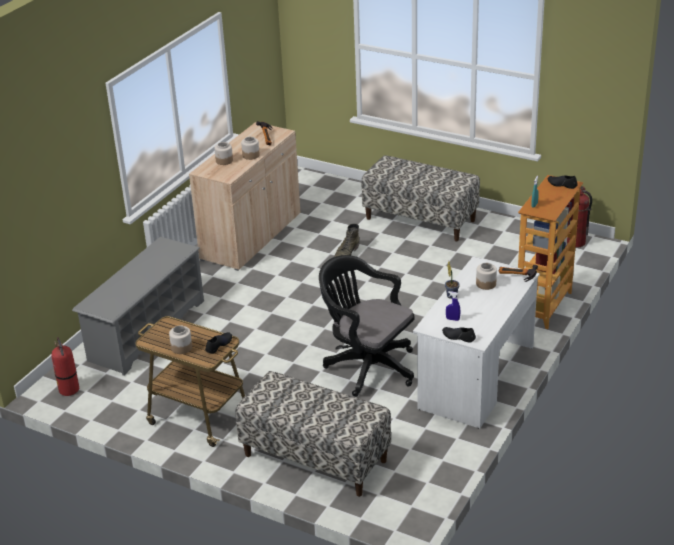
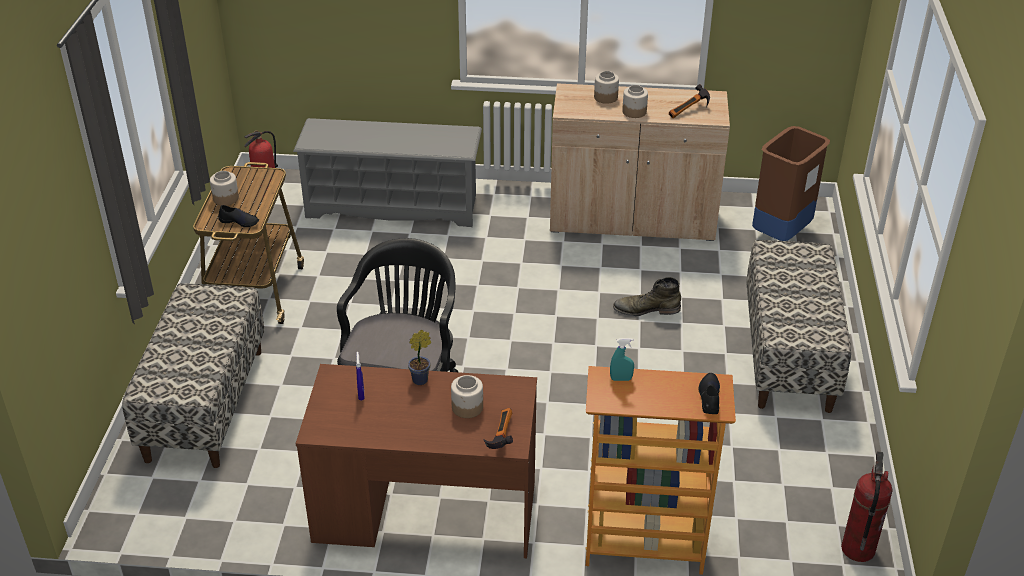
camera: 65 degrees right, 5 degrees up
white desk [413,257,540,428] -> brown desk [296,364,537,558]
black shoe [442,327,476,342] -> none
none -> brown trash can [752,126,830,241]

